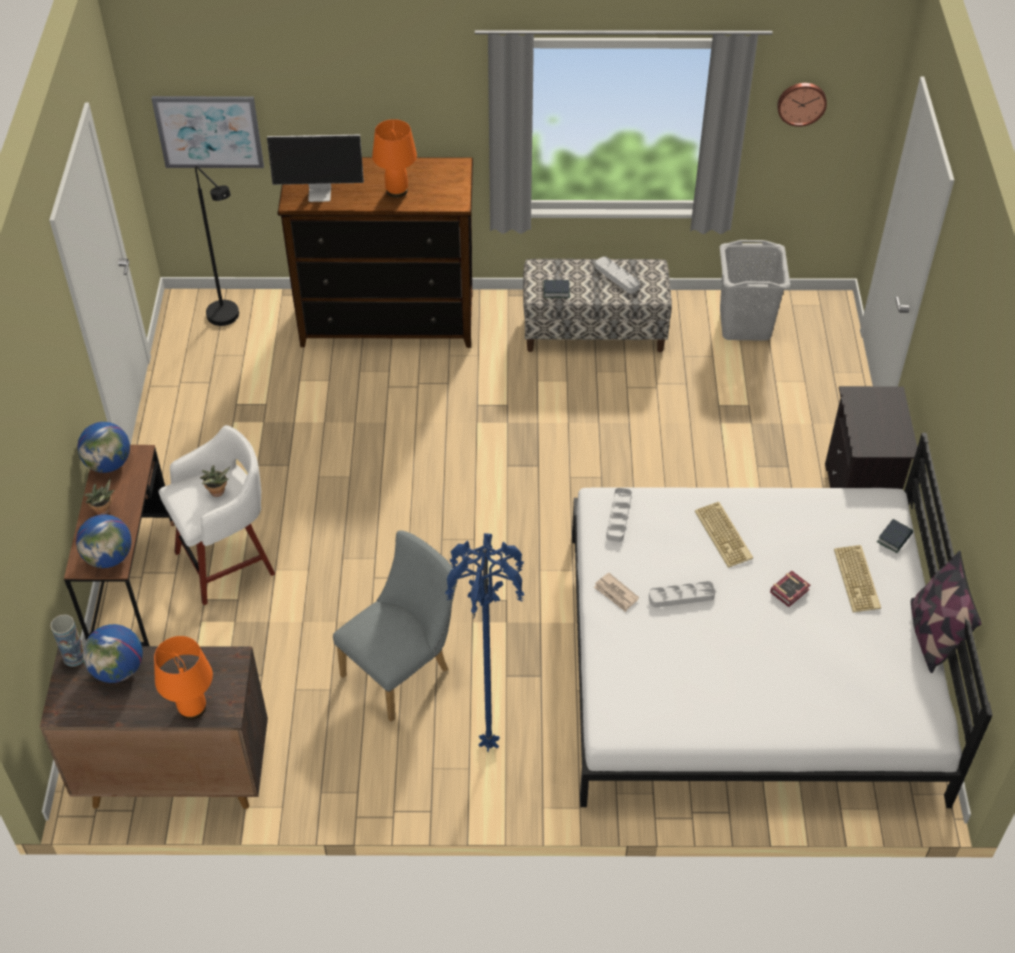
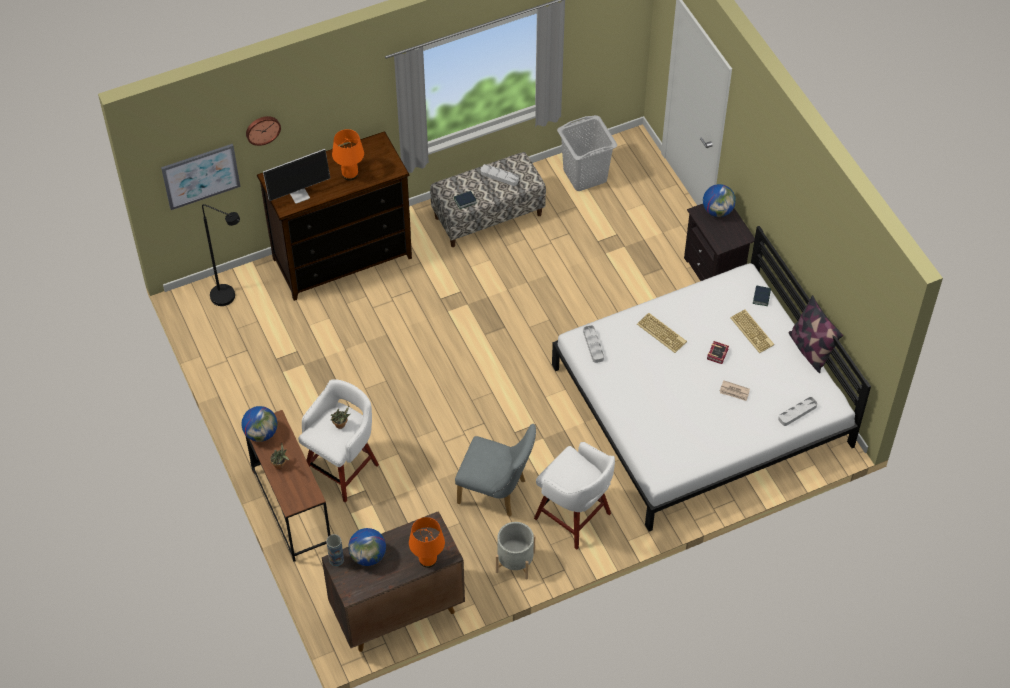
camera: 25 degrees left, 5 degrees up
globe [76,514,132,568] -> globe moved to [703,184,736,217]
grey chair [333,530,458,722] -> grey chair turned 90 degrees clockwise [455,424,536,517]
blue floor lamp [445,533,524,752] -> white stool [534,442,615,550]
newspaper [594,573,639,612] -> newspaper moved to [720,381,750,401]
grey tray [649,581,715,608] -> grey tray moved to [778,397,817,426]
wall clock [777,83,827,127] -> wall clock moved to [246,116,281,146]
none -> grey planter [496,522,535,580]

